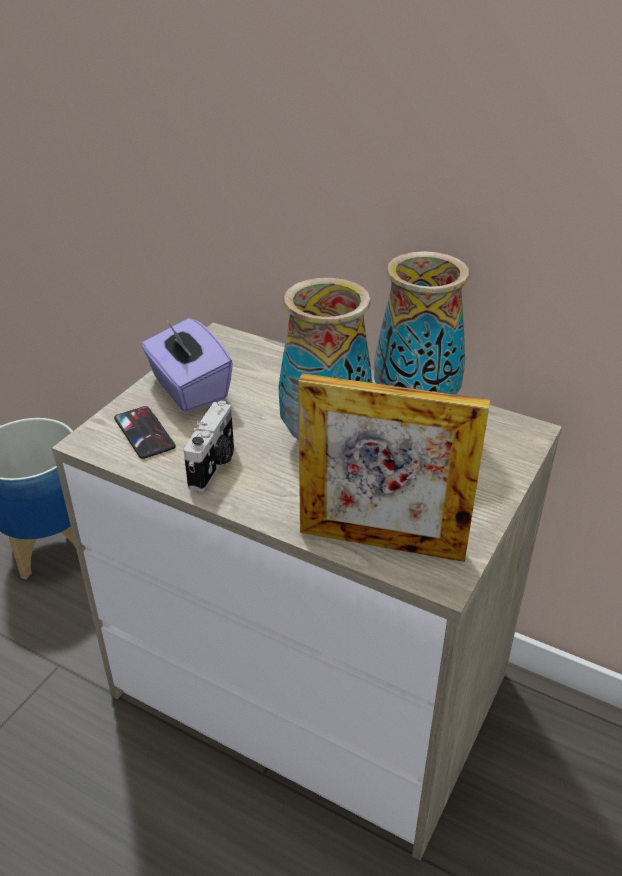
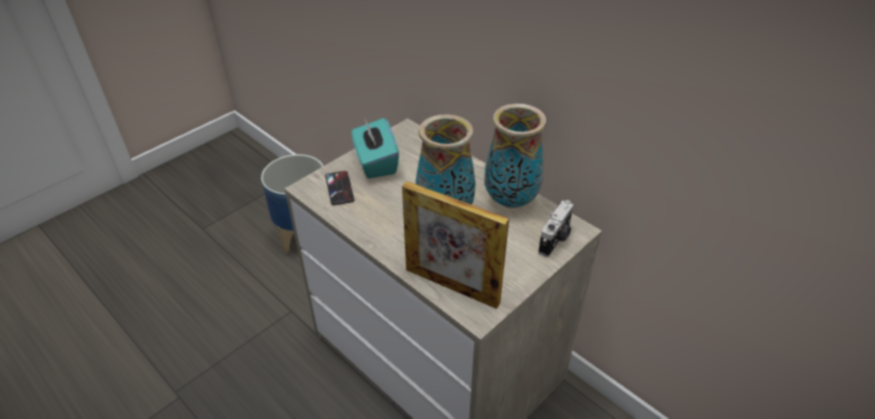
camera: 15 degrees right, 5 degrees up
purple tissue box [141,317,233,412] -> turquoise tissue box [351,118,399,179]
camera [184,401,234,492] -> camera moved to [538,200,574,257]

